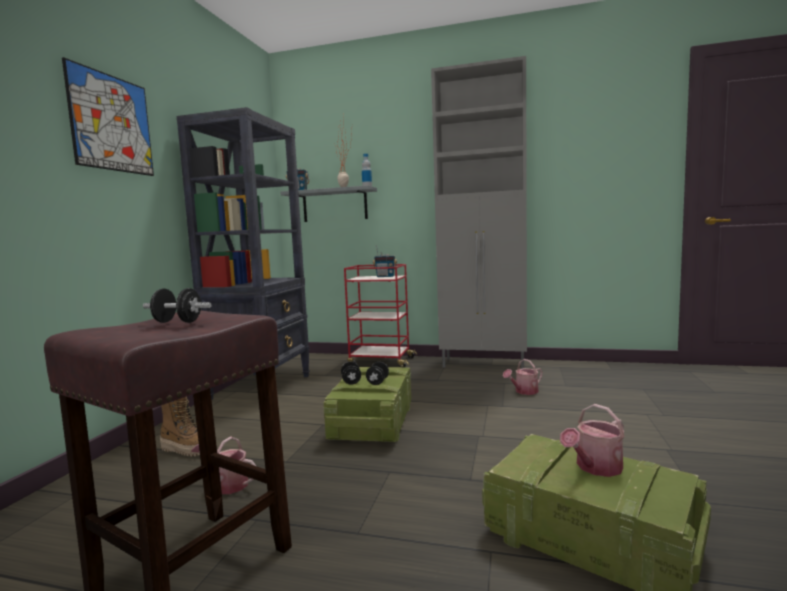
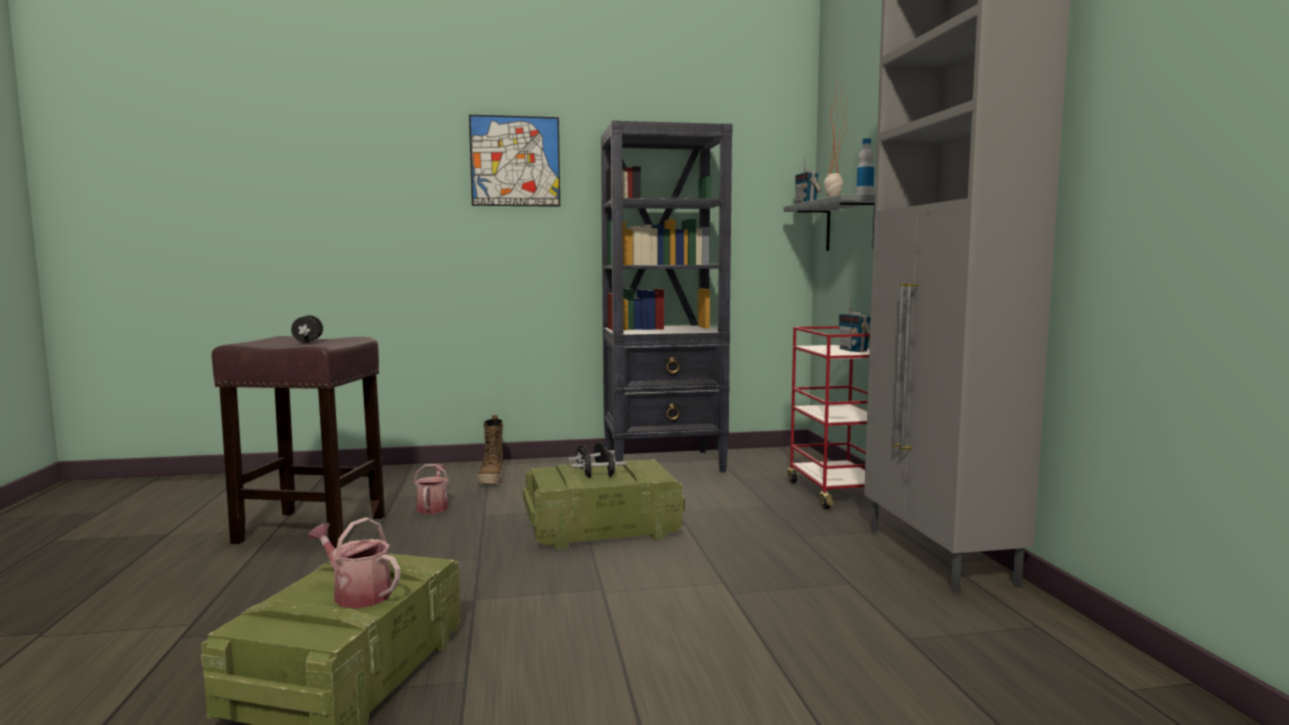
camera: 65 degrees right, 0 degrees up
watering can [503,359,543,395] -> none

